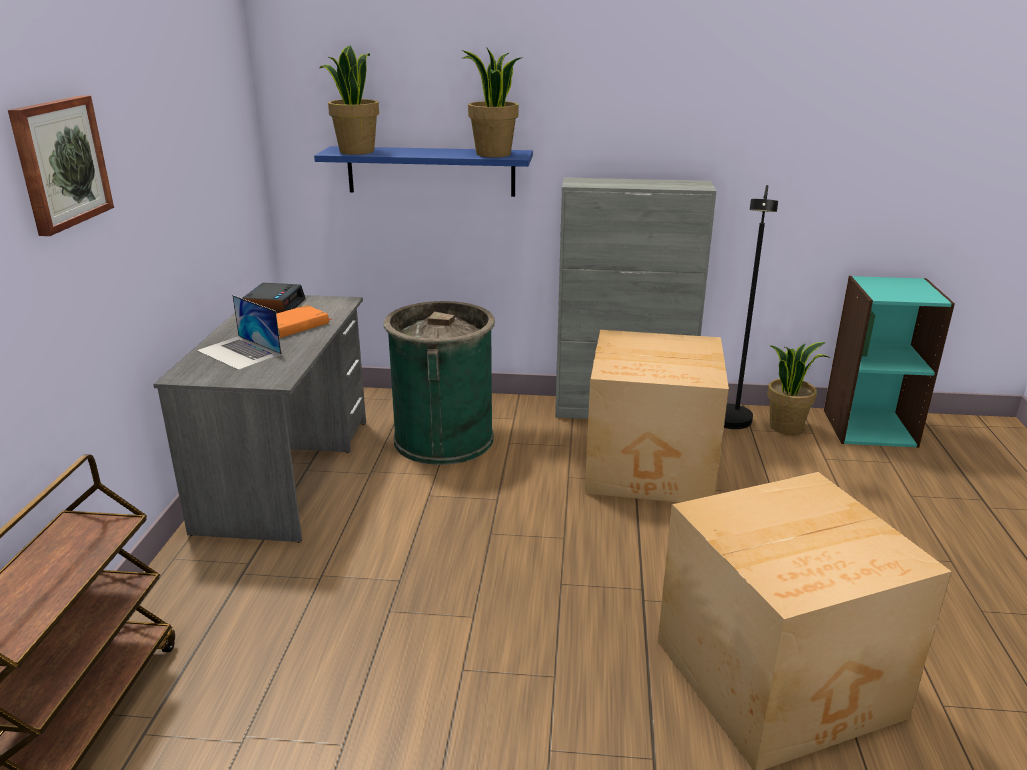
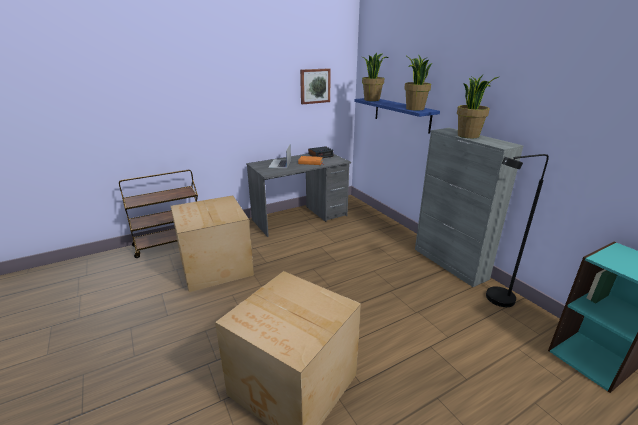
camera: 55 degrees right, 0 degrees up
picture [8,95,114,236] -> picture moved to [300,68,331,104]
green trash can [384,301,495,465] -> none
cardboard box [585,330,729,502] -> cardboard box moved to [171,195,254,292]
potted plant [767,342,831,435] -> potted plant moved to [457,75,498,138]

